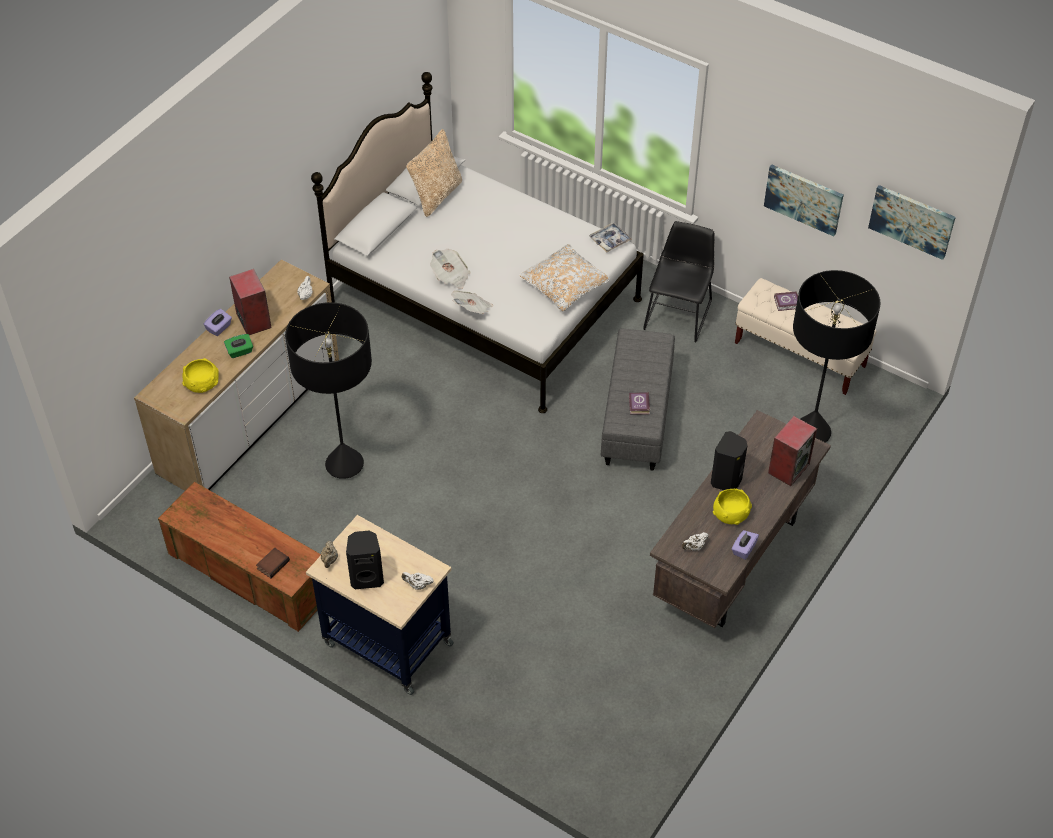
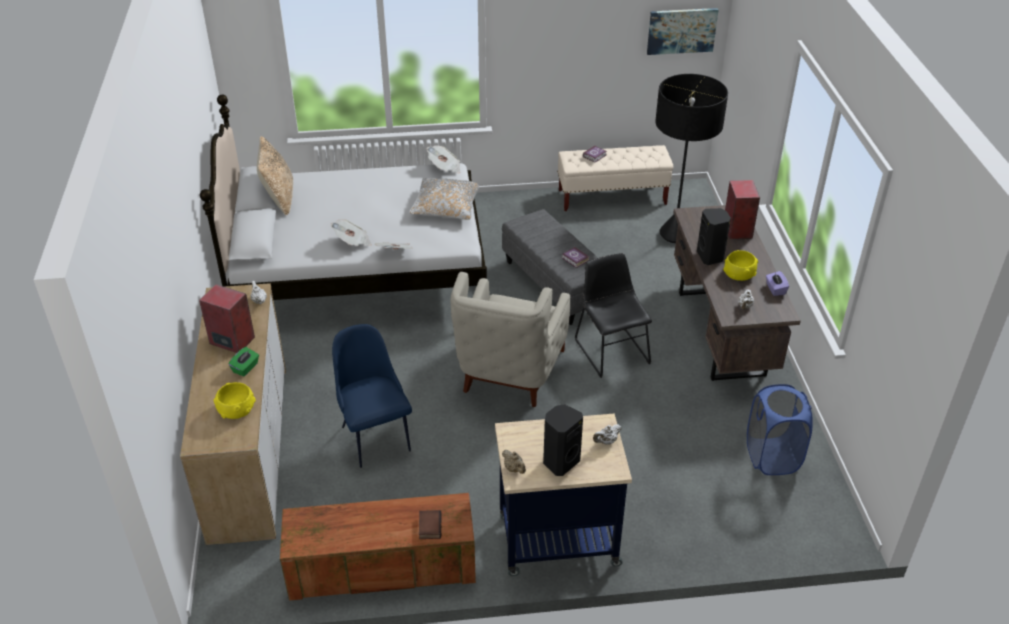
camera: 40 degrees left, 10 degrees down
purple tissue box [204,309,232,336] -> none
black floor lamp [285,302,372,479] -> blue chair [332,324,412,468]
tray [589,222,632,252] -> newspaper [427,145,460,173]
black chair [643,221,715,342] -> black chair moved to [575,253,652,378]
picture [764,164,844,236] -> none
none -> beige armchair [450,272,570,407]
none -> blue laundry basket [747,384,813,475]

